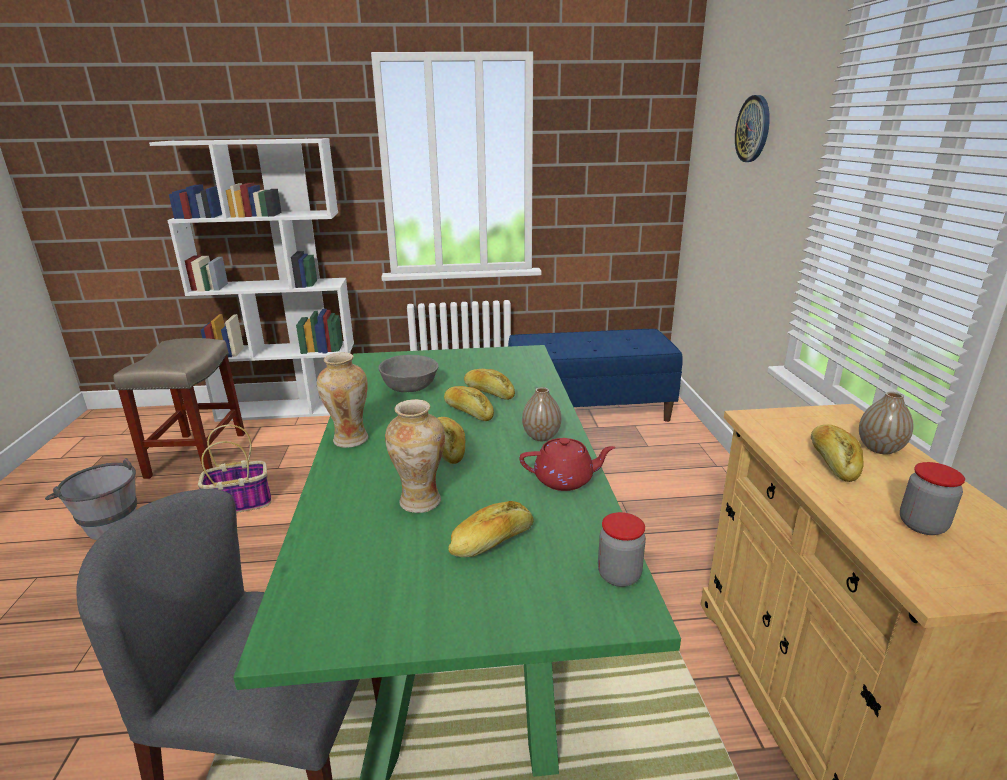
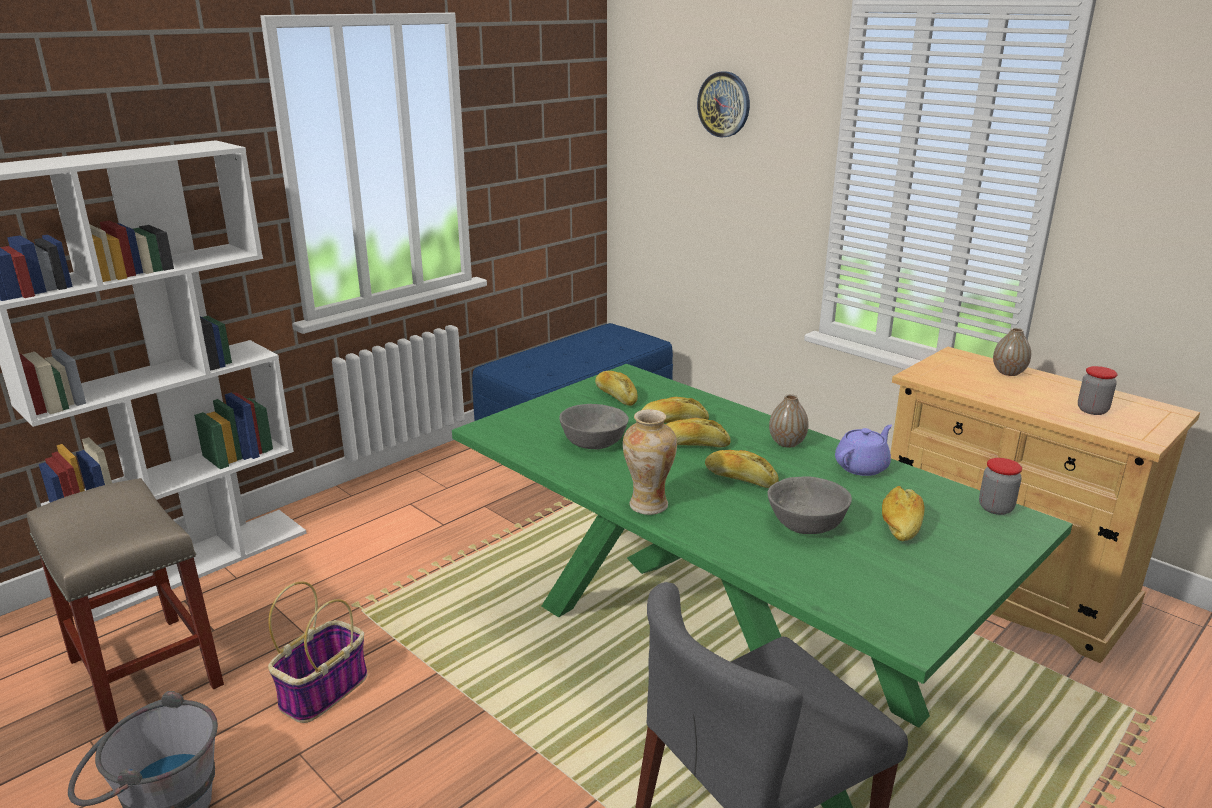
camera: 40 degrees left, 0 degrees up
vase [385,399,445,513] -> grey bowl [768,476,852,534]
red teapot [519,438,615,491] -> purple teapot [835,425,892,476]
bread [811,424,864,482] -> bread moved to [595,371,638,406]

